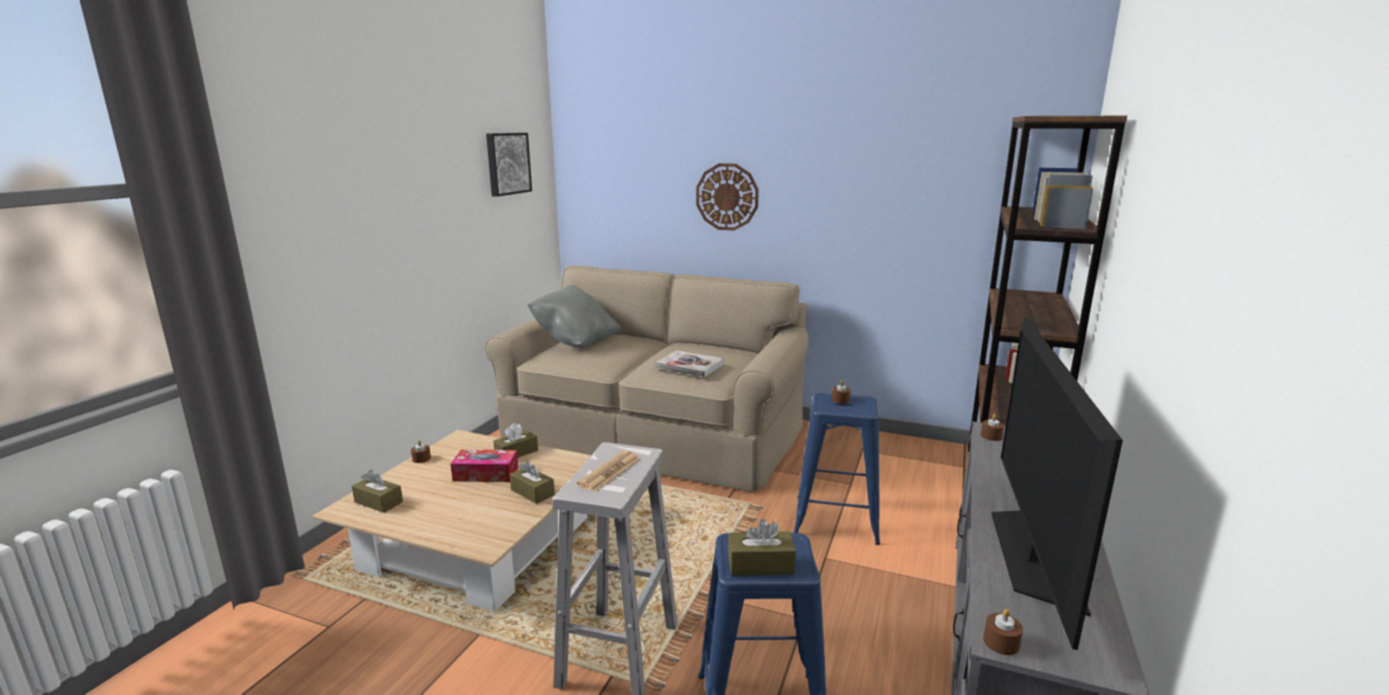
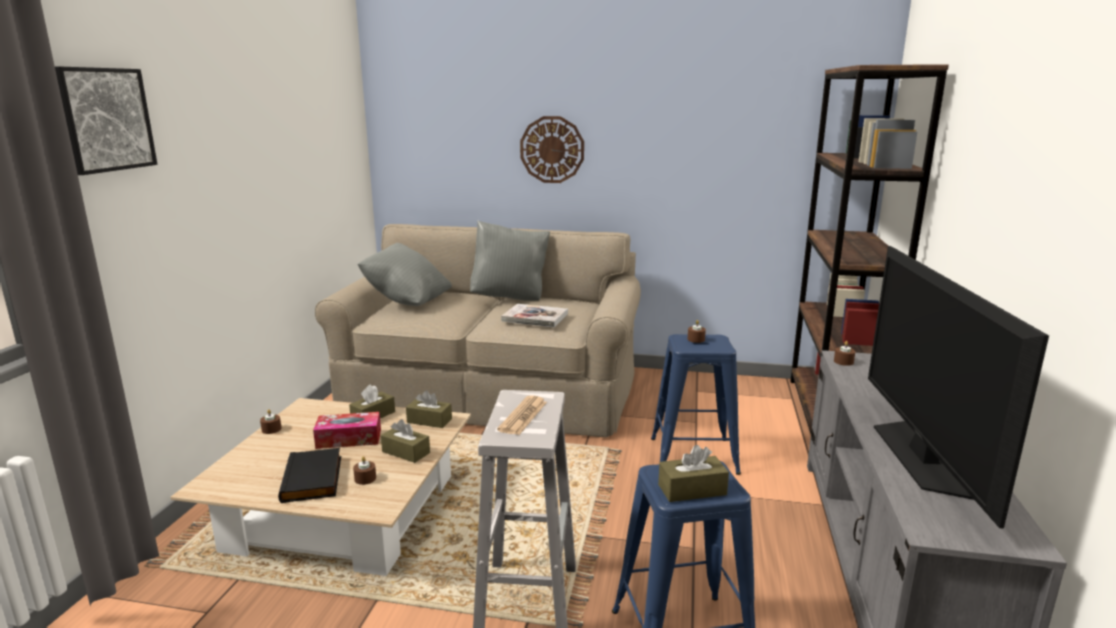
camera: 10 degrees left, 0 degrees up
brown tissue box [352,470,403,513] -> brown tissue box moved to [406,390,452,428]
picture [486,133,532,197] -> picture moved to [55,66,157,175]
brown candle [983,609,1023,655] -> brown candle moved to [353,456,376,485]
none -> black book [278,448,341,503]
none -> grey pillow [470,220,550,301]

